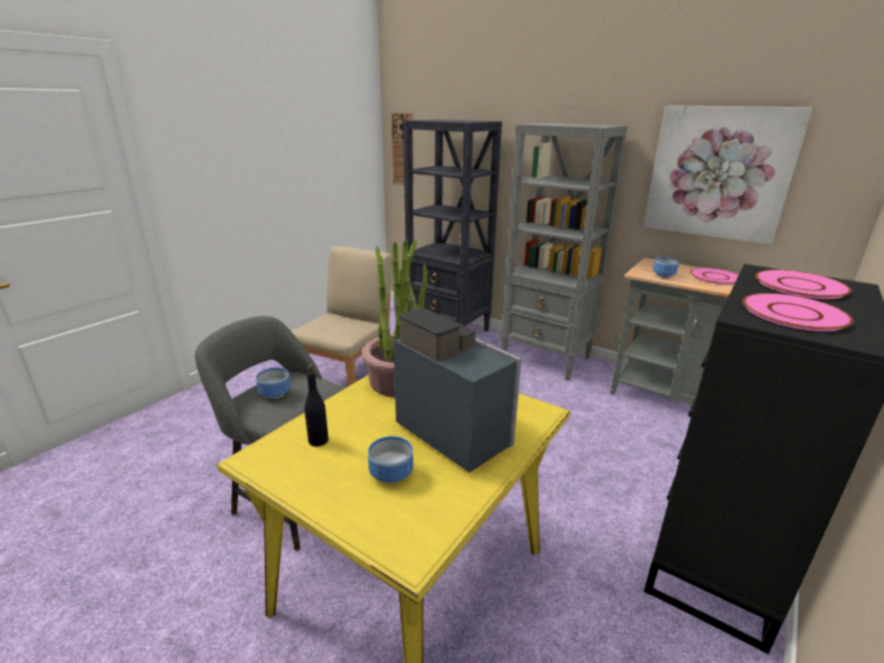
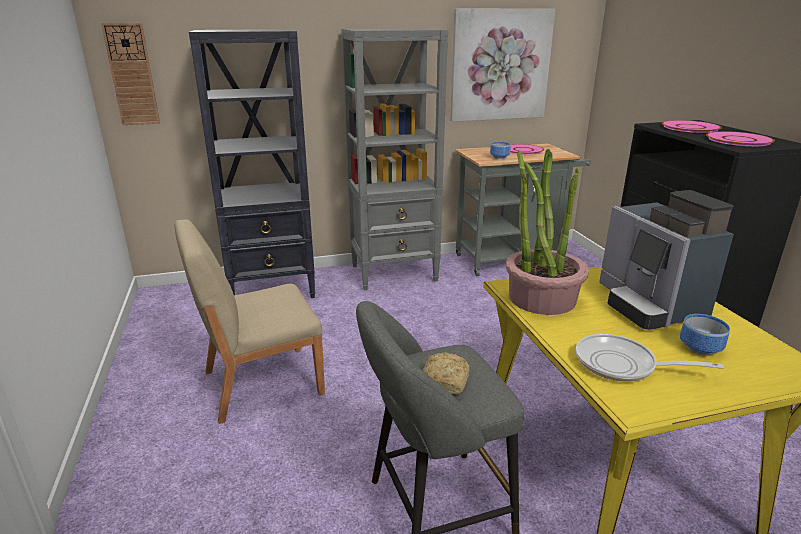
camera: 50 degrees left, 0 degrees up
bowl [256,367,291,399] -> bread [423,352,470,395]
beige chair [292,246,392,387] -> beige chair turned 90 degrees counterclockwise [174,219,325,424]
black bottle [304,365,328,447] -> frying pan [576,334,724,382]
coffee machine [393,308,522,473] -> coffee machine turned 105 degrees counterclockwise [599,190,734,330]

